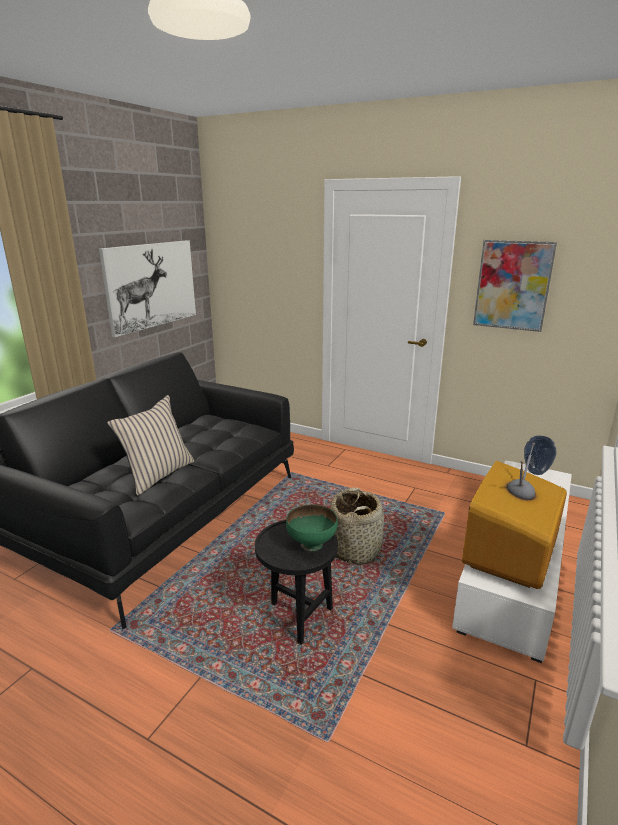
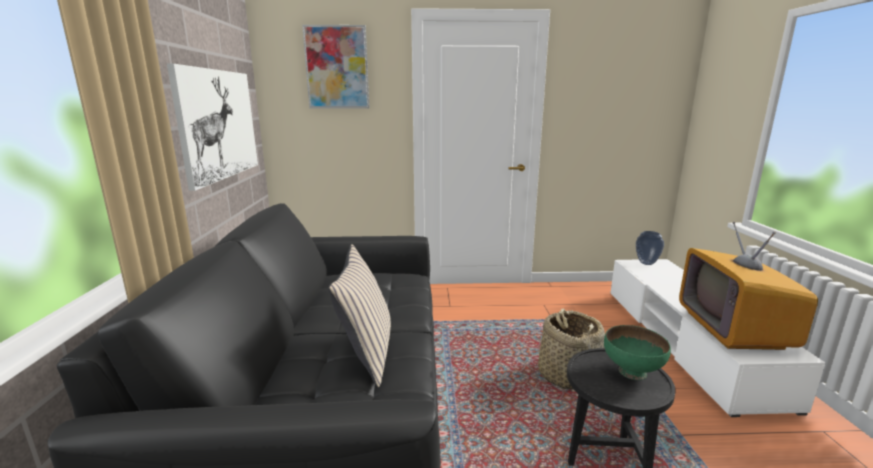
camera: 30 degrees left, 5 degrees down
picture [473,240,557,332] -> picture moved to [302,25,369,109]

